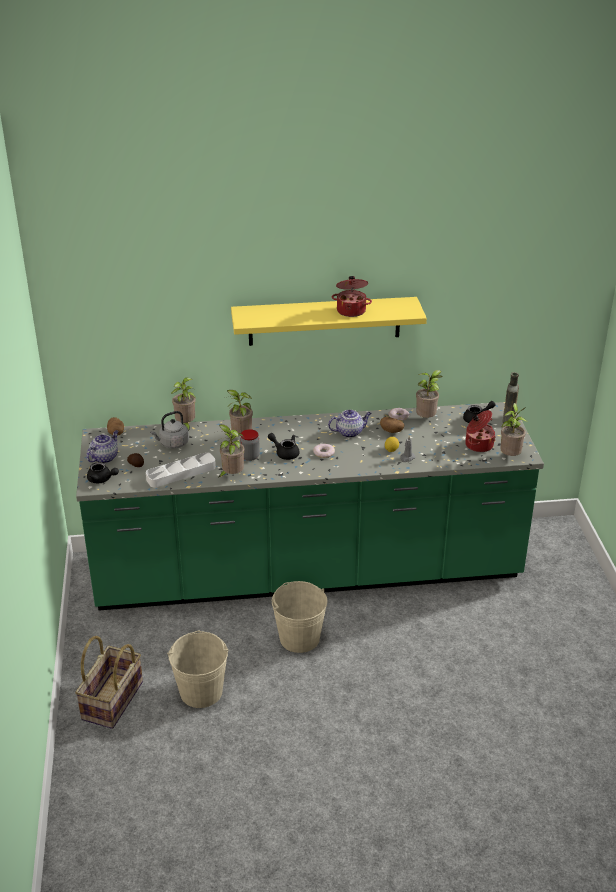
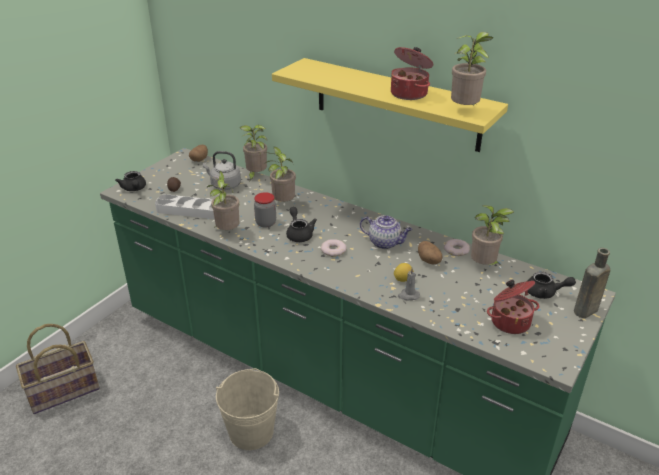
camera: 40 degrees right, 0 degrees up
teapot [86,430,119,464] -> none
beige bucket [167,630,228,708] -> none
potted plant [500,403,527,456] -> potted plant moved to [451,32,494,105]

